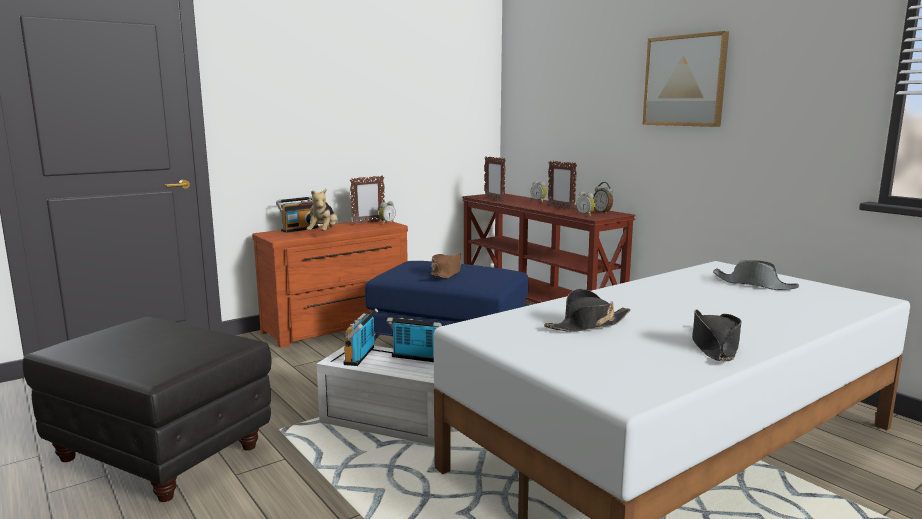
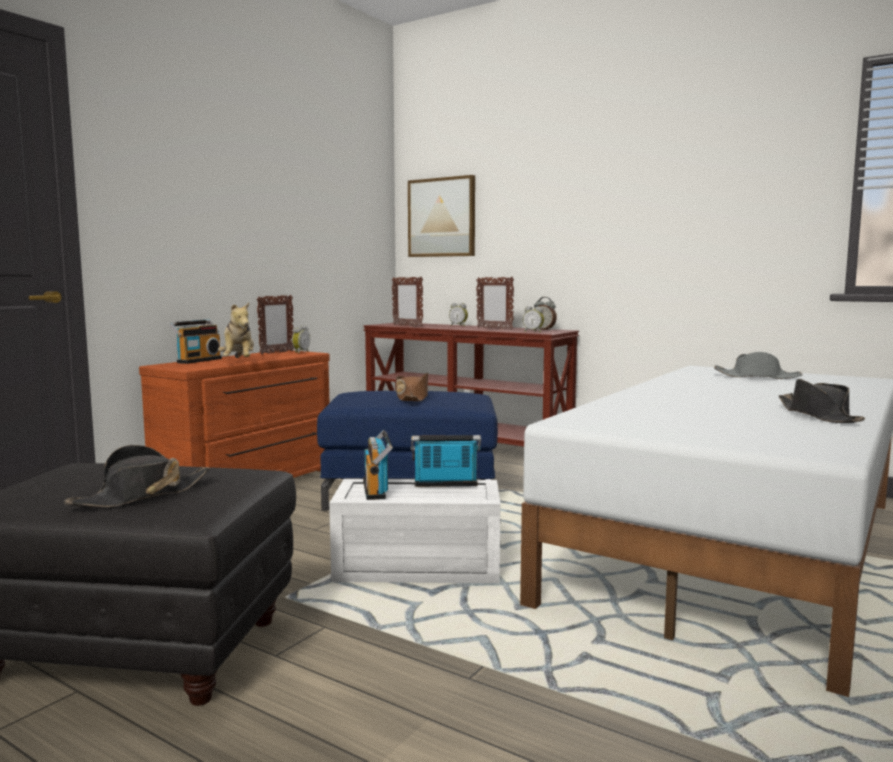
camera: 20 degrees left, 5 degrees down
black hat [544,289,631,332] -> black hat moved to [64,445,210,508]
picture [642,31,729,127] -> picture moved to [408,175,475,257]

